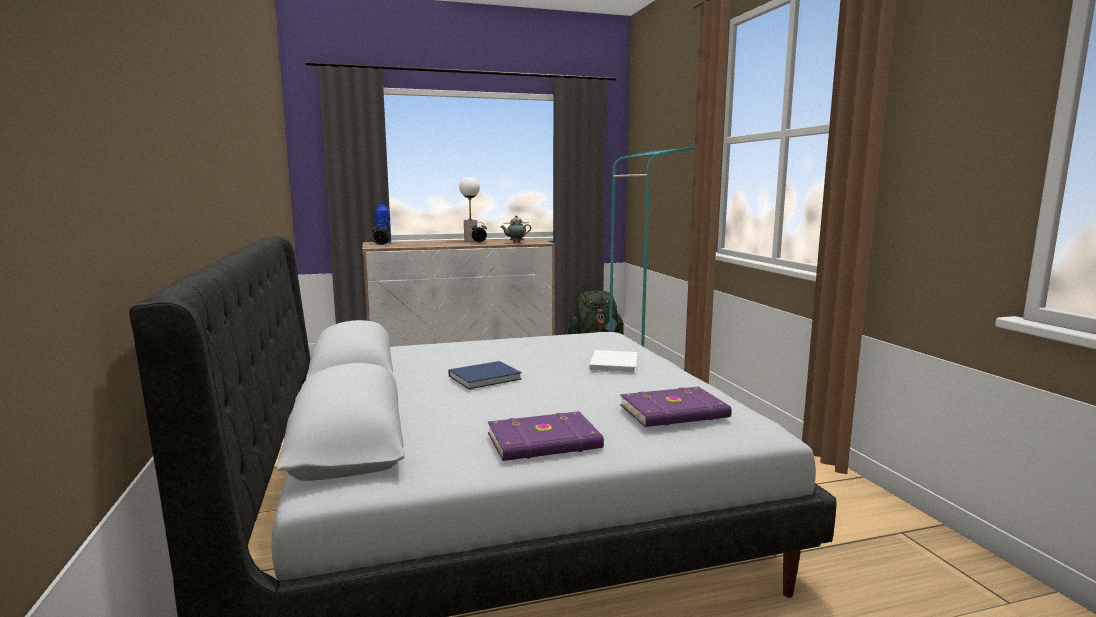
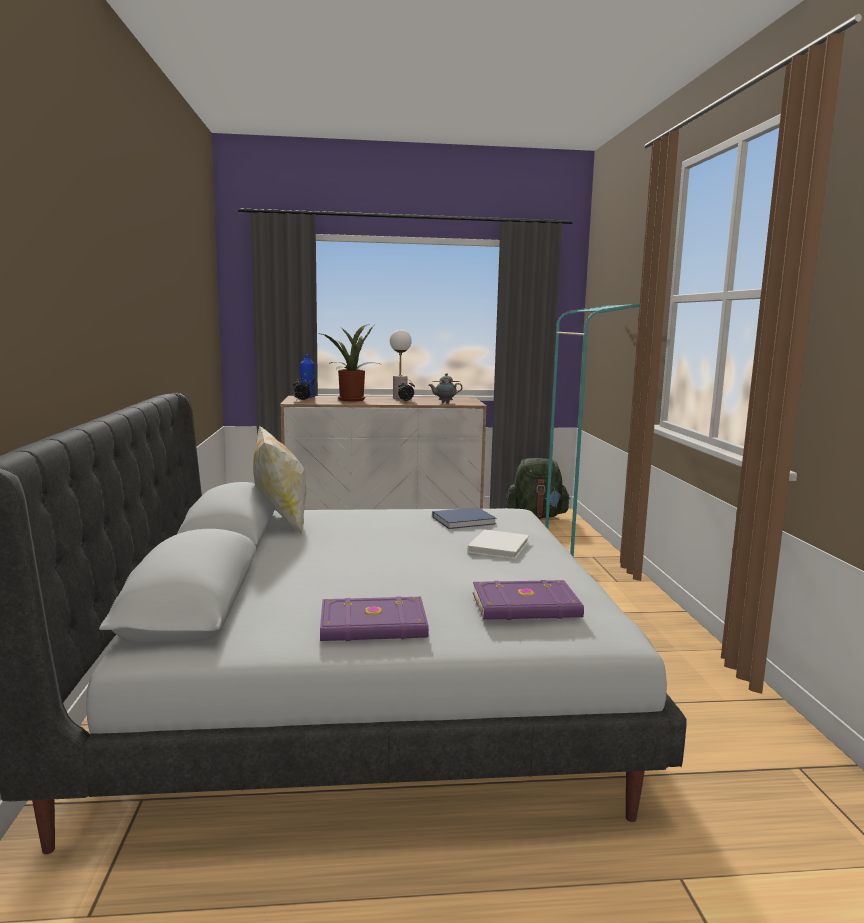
camera: 10 degrees right, 0 degrees up
blue book [449,361,522,389] -> blue book moved to [432,507,497,529]
none -> pillow [253,425,306,534]
none -> potted plant [317,324,379,402]

